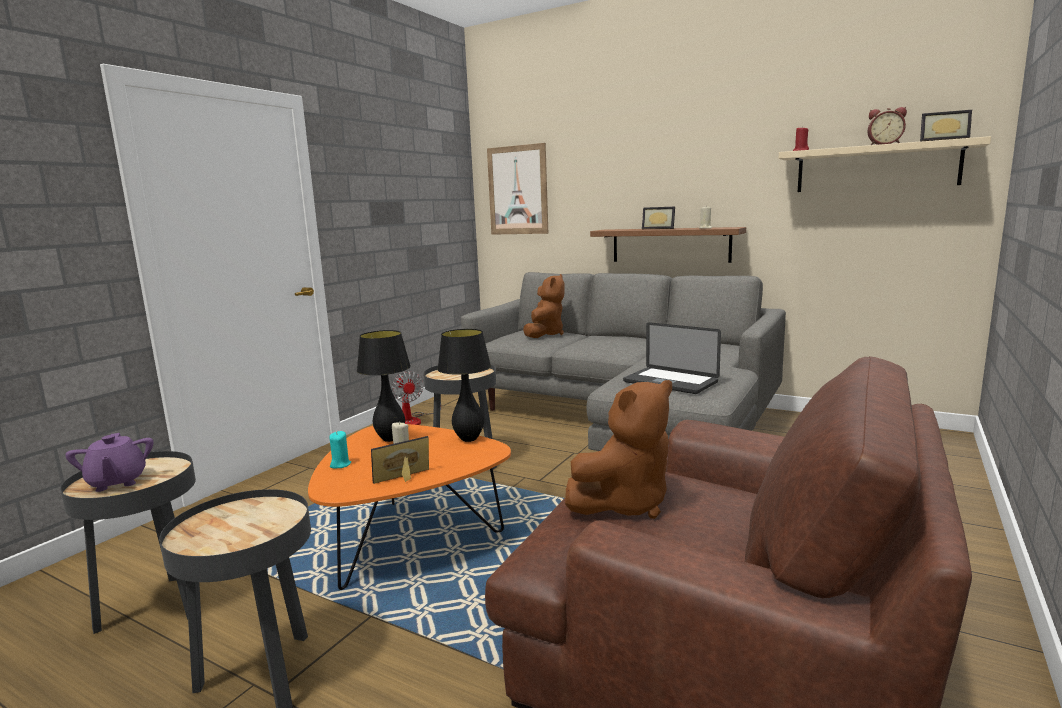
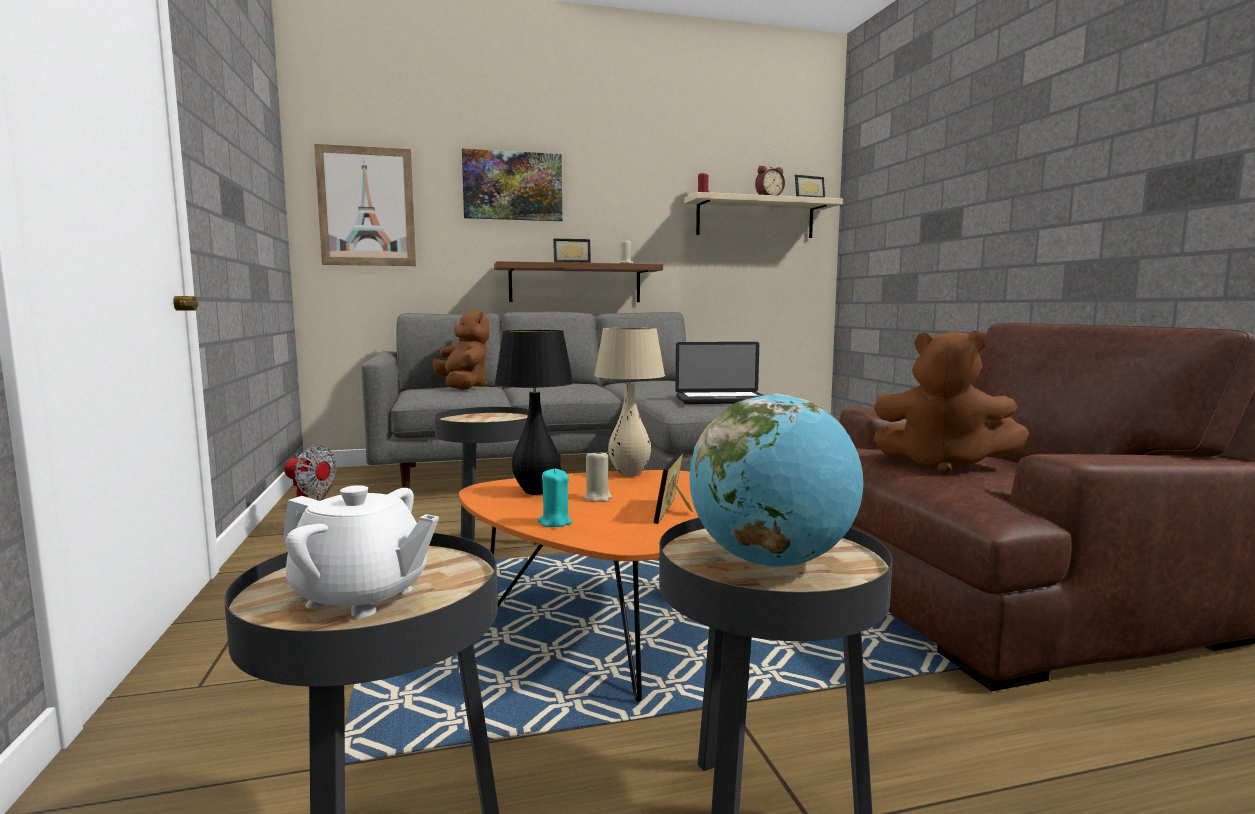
camera: 45 degrees left, 5 degrees down
purple teapot [65,433,153,492] -> white teapot [283,485,439,617]
black table lamp [437,329,491,442] -> beige table lamp [594,328,665,476]
brown plush toy [565,380,672,519] -> brown plush toy turned 105 degrees clockwise [874,330,1029,475]
none -> picture [462,149,562,221]
none -> globe [689,394,863,568]

